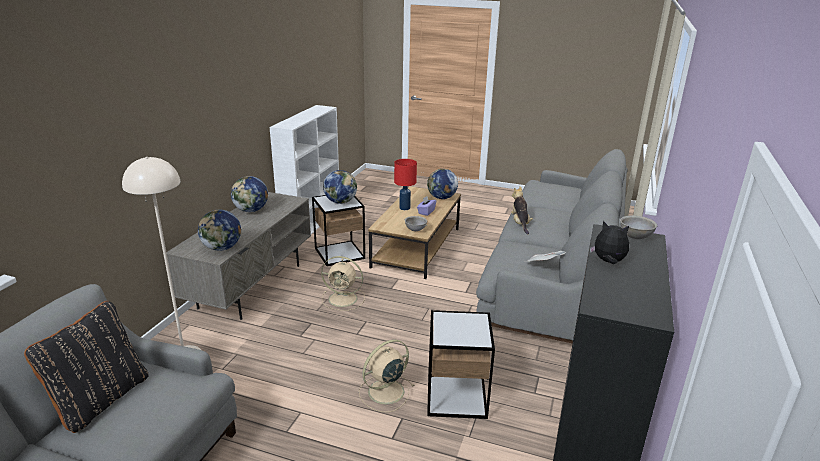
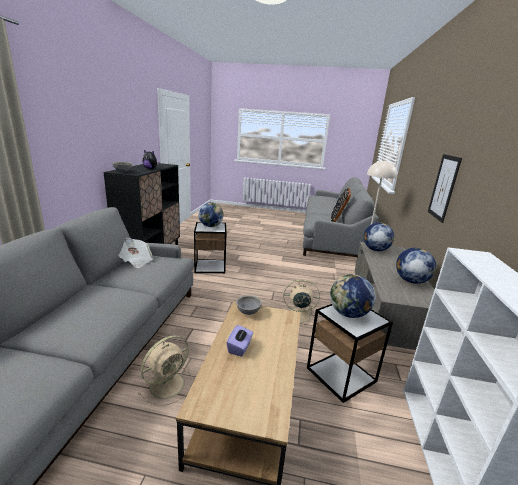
camera: 170 degrees right, 5 degrees down
beige fan [359,340,415,412] -> beige fan moved to [138,335,193,405]
red table lamp [394,159,417,210] -> none
globe [427,169,458,199] -> globe moved to [198,202,223,227]
plush toy [511,186,533,234] -> none
none -> picture [428,154,462,223]

